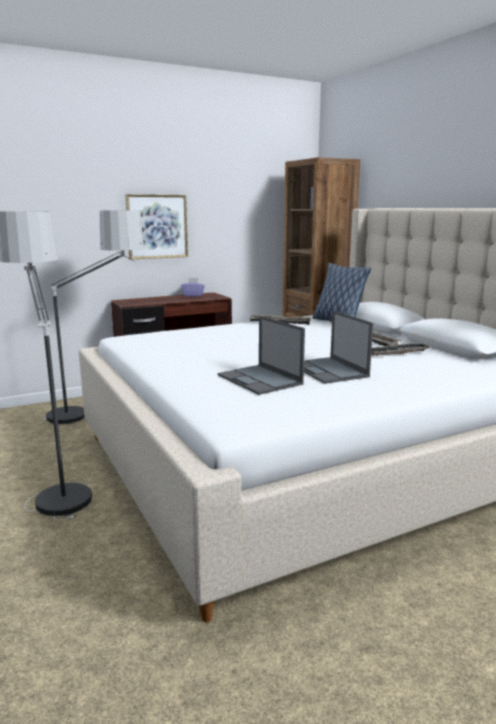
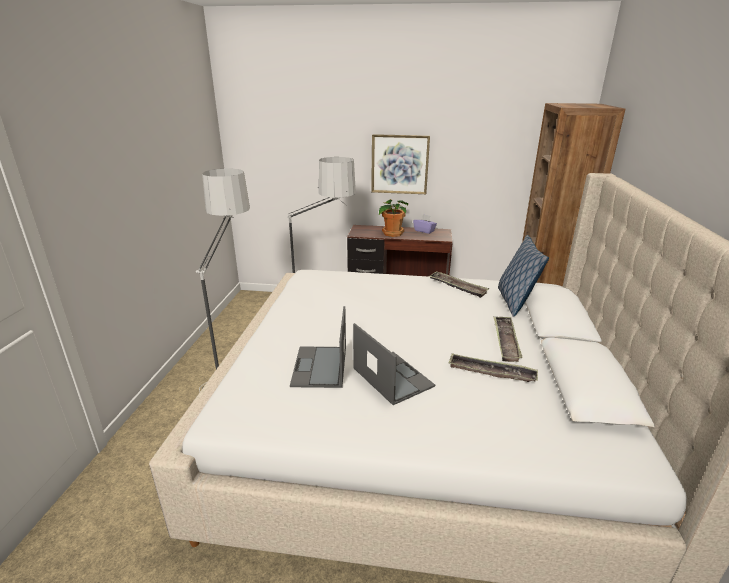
camera: 35 degrees right, 10 degrees up
laptop [304,310,373,384] -> laptop turned 135 degrees clockwise [353,323,435,405]
none -> potted plant [379,199,409,237]

